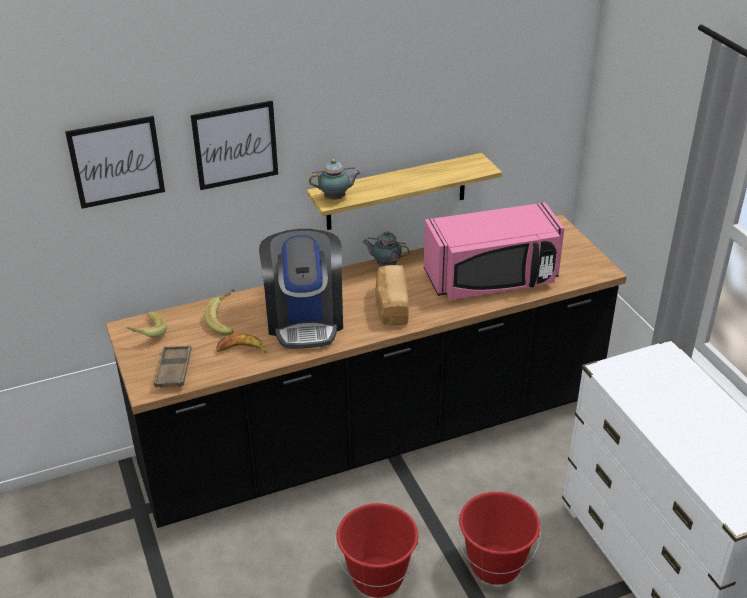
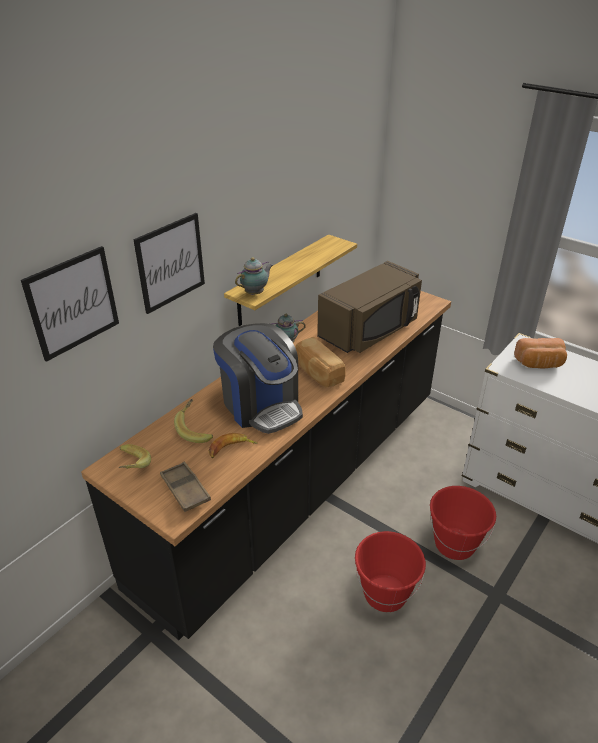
camera: 30 degrees left, 0 degrees up
pink microwave [424,202,564,300] -> brown microwave [317,261,422,353]
none -> bread [514,338,567,368]

